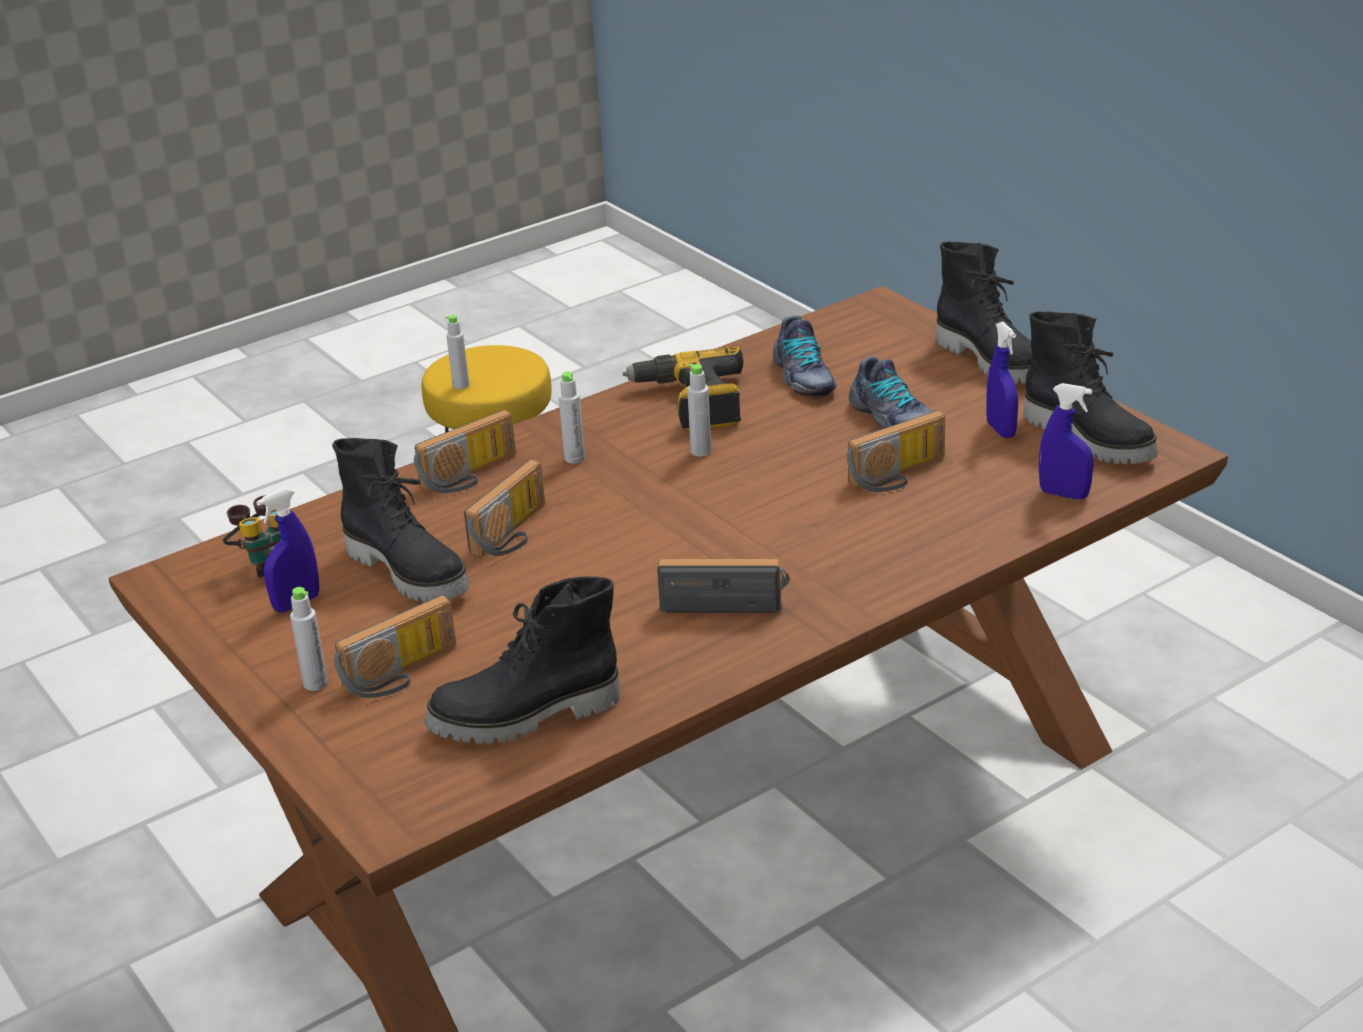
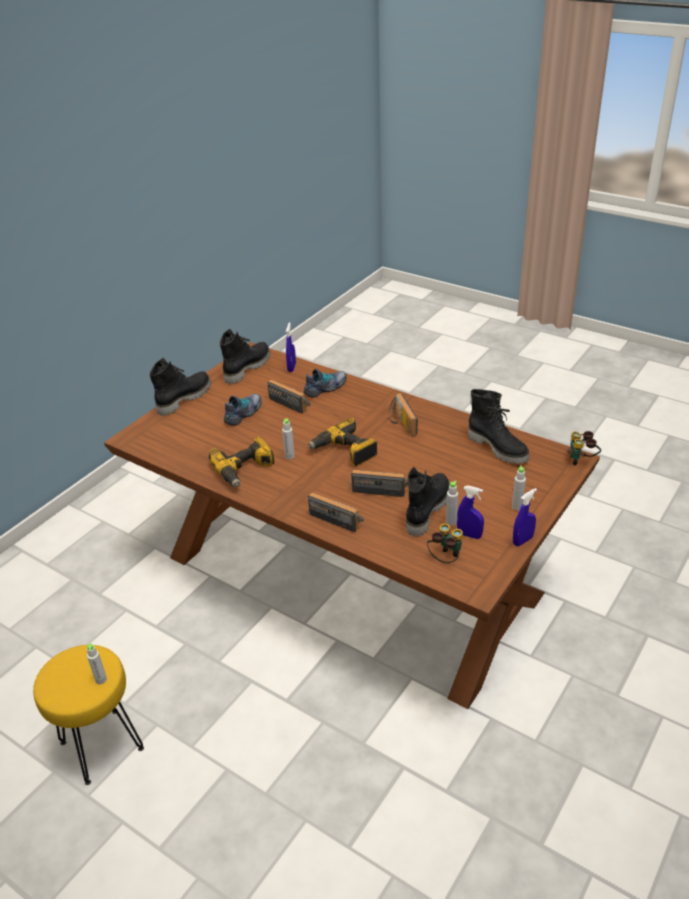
camera: 110 degrees left, 5 degrees up
radio [334,595,456,698] -> none
grey bottle [559,371,585,464] -> grey bottle moved to [446,481,458,525]
shoe [773,315,837,398] -> shoe moved to [304,369,347,398]
blue spray bottle [986,322,1018,438] -> blue spray bottle moved to [513,488,537,546]
none -> power drill [308,418,377,466]
none -> binoculars [567,431,601,465]

